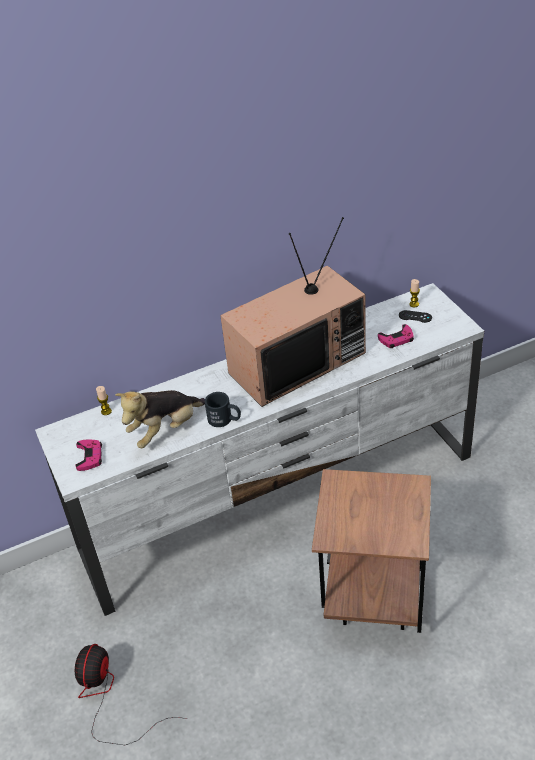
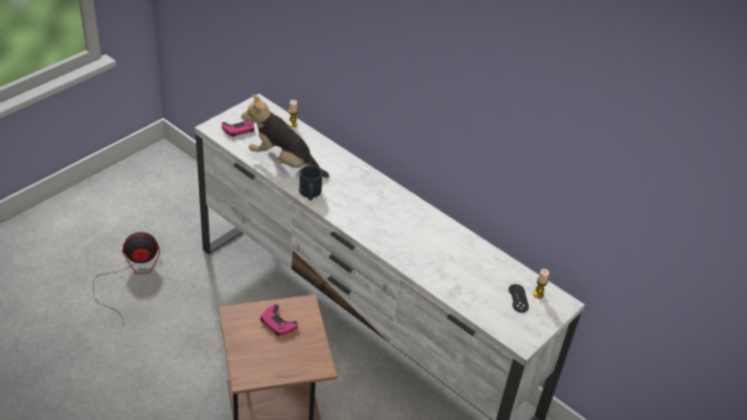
camera: 60 degrees right, 0 degrees up
television [220,217,366,407] -> none
pink game controller [378,324,414,348] -> pink game controller moved to [260,304,298,336]

